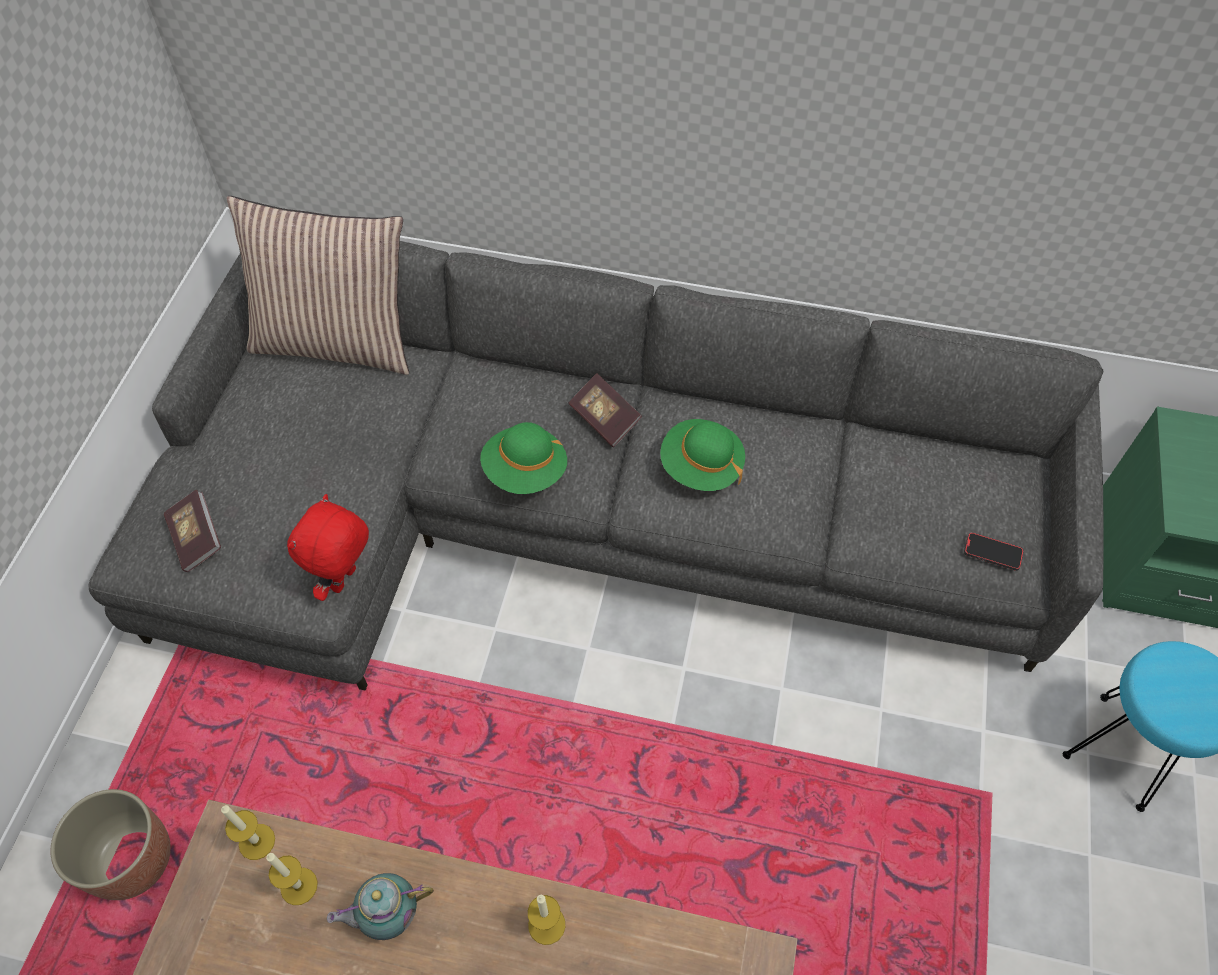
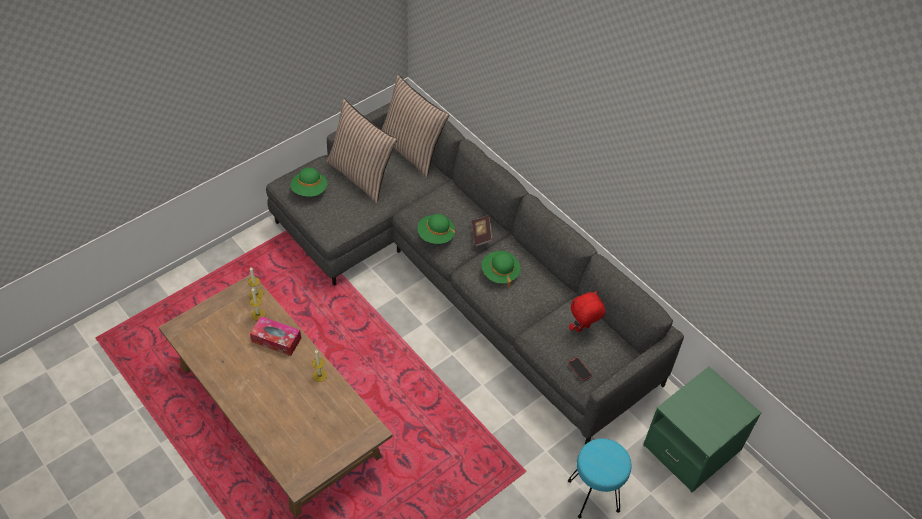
camera: 35 degrees right, 5 degrees down
planter [50,789,171,900] -> none
book [164,490,221,572] -> green hat [290,167,328,197]
red plush toy [287,494,369,601] -> red plush toy moved to [569,291,605,332]
teapot [327,873,434,940] -> tissue box [250,316,301,356]
none -> pillow [326,99,397,203]

